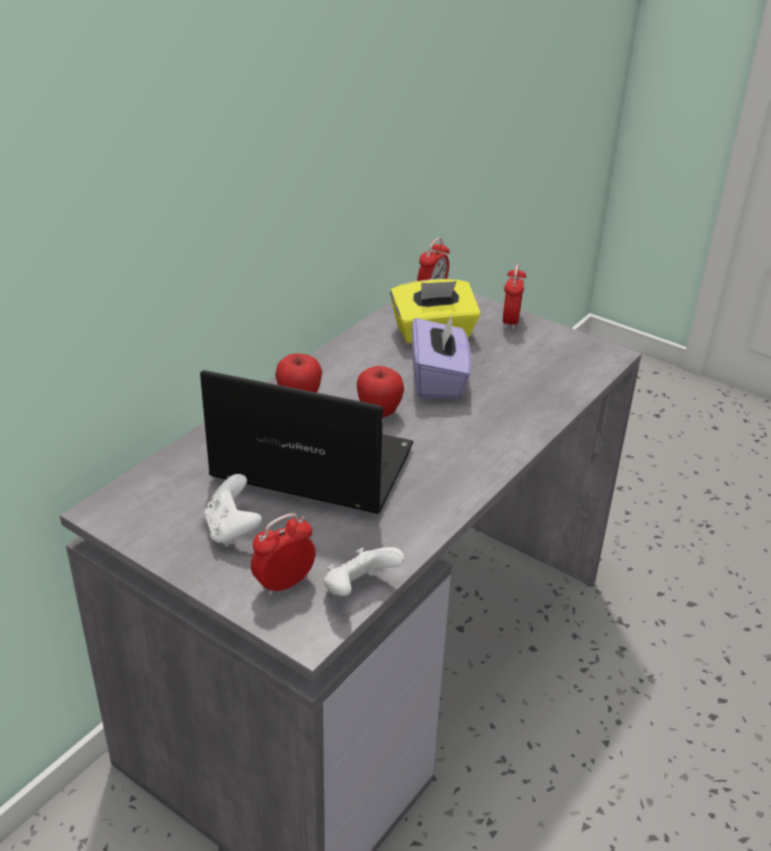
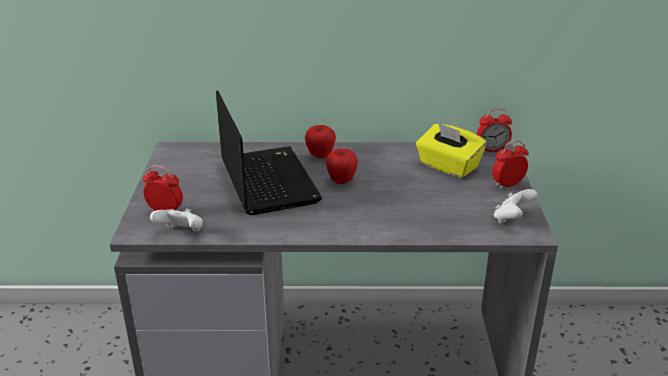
camera: 55 degrees right, 5 degrees down
white game controller [204,474,262,547] -> white game controller moved to [494,189,538,223]
purple tissue box [412,312,471,398] -> none

